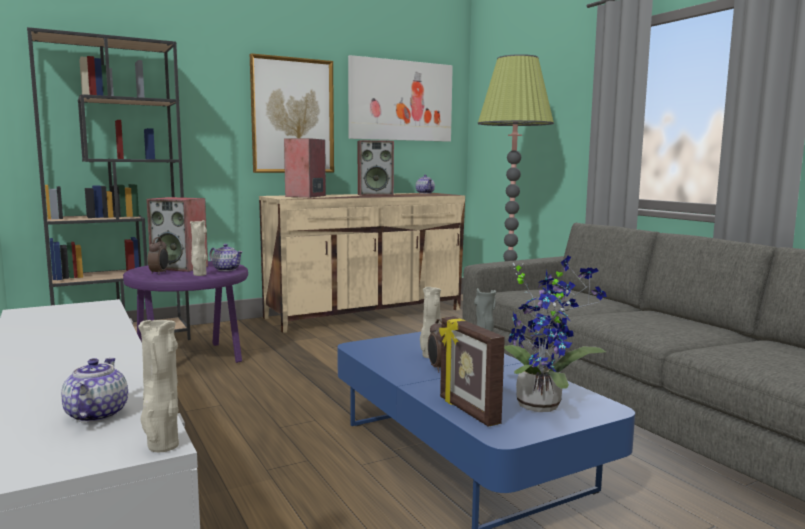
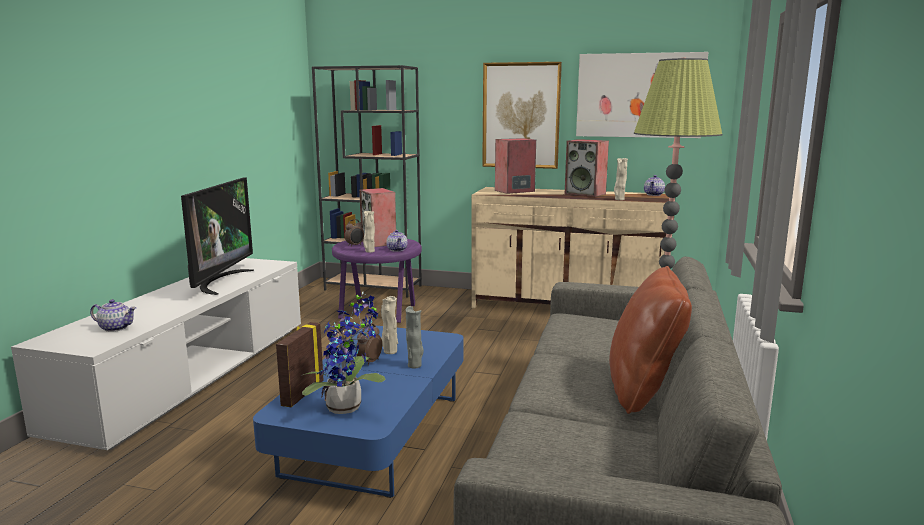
camera: 45 degrees right, 5 degrees up
teapot [61,358,128,423] -> teapot turned 60 degrees clockwise [90,299,136,332]
beige vase [138,320,179,452] -> beige vase moved to [614,158,628,200]
none -> television [181,178,254,295]
none -> brown pillow [609,266,692,414]

